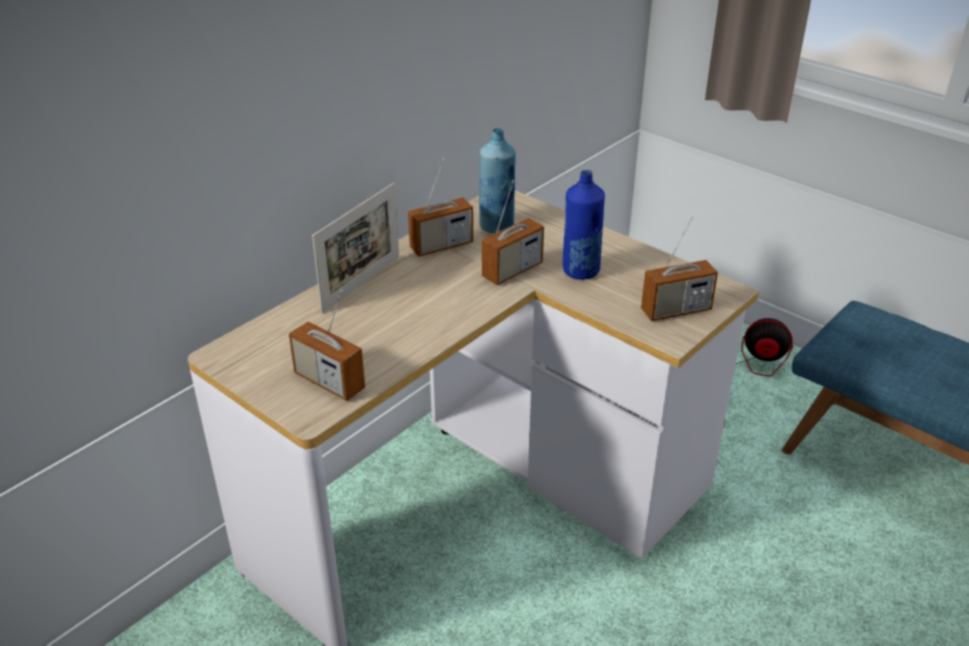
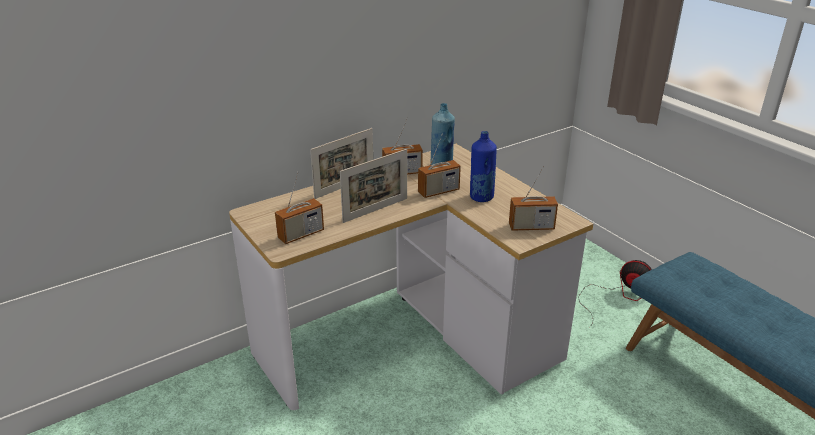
camera: 15 degrees right, 5 degrees down
radio [289,290,365,401] -> radio turned 90 degrees counterclockwise [275,171,324,244]
none -> picture frame [340,149,407,223]

